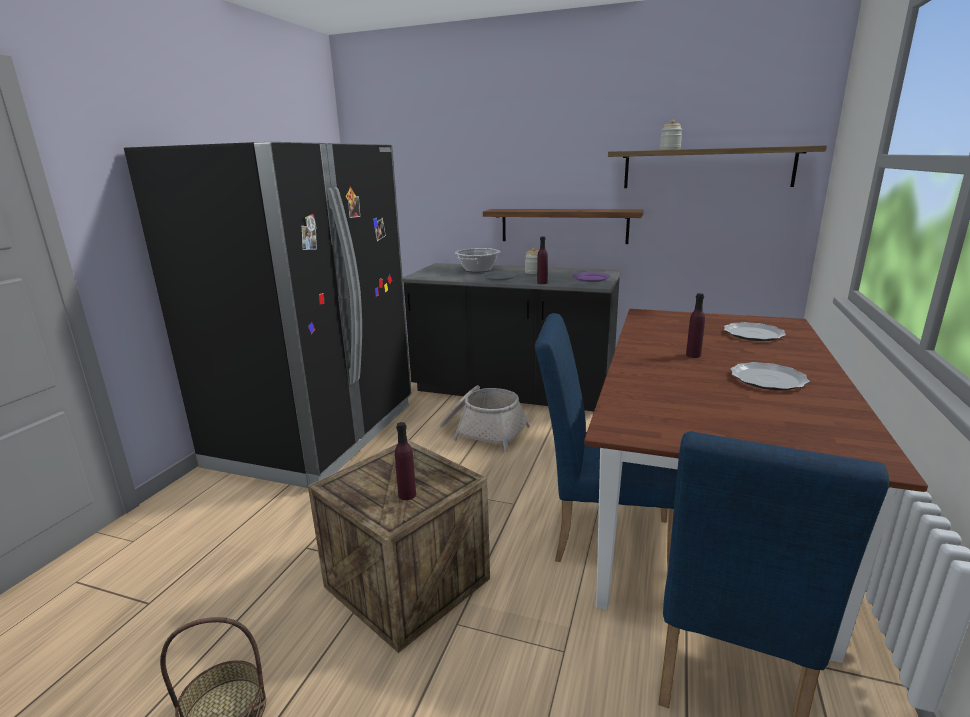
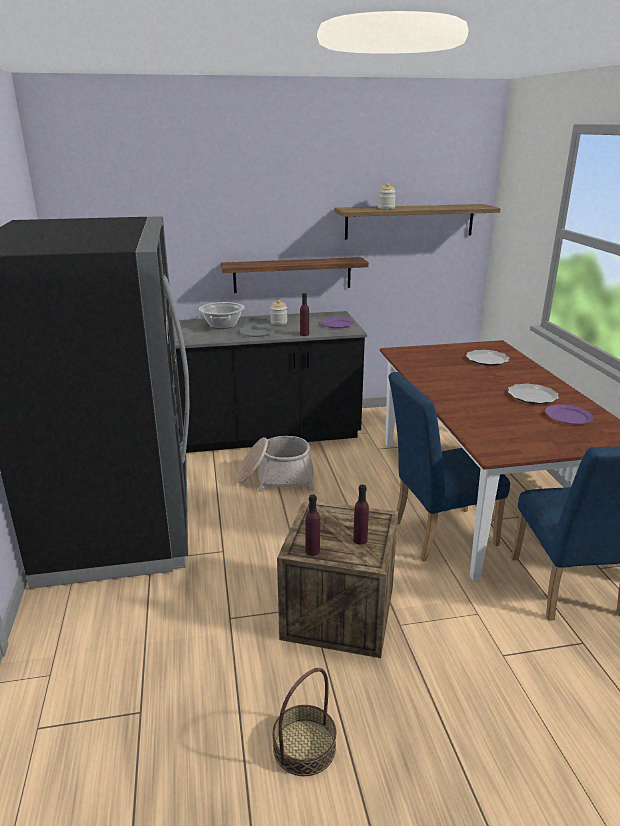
camera: 30 degrees left, 5 degrees up
purple bottle [686,293,705,358] -> purple bottle moved to [305,494,320,556]
none -> purple plate [545,404,593,424]

